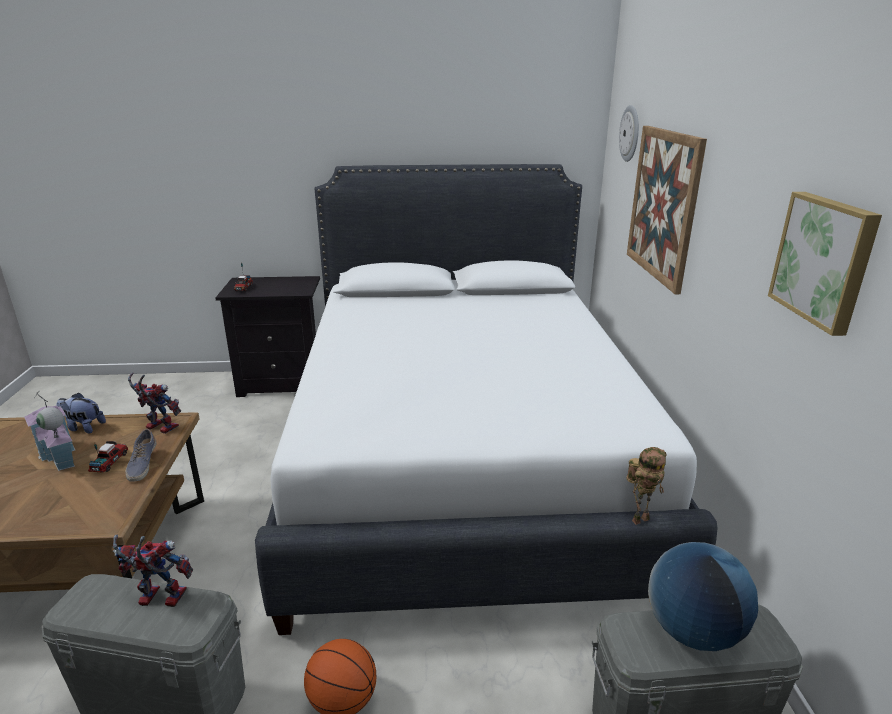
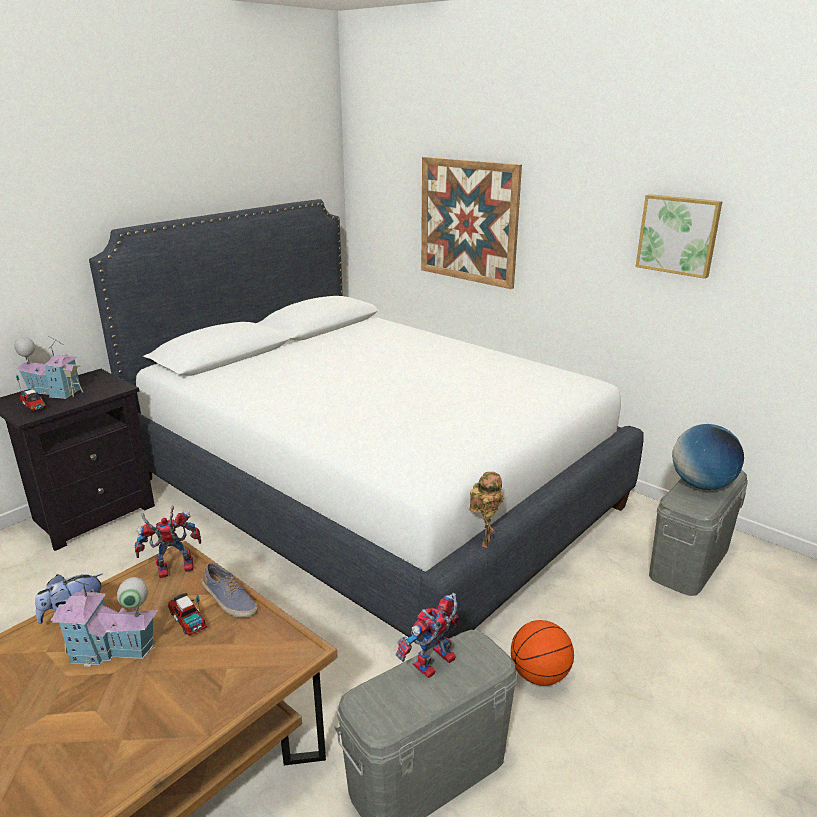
camera: 45 degrees left, 0 degrees up
wall clock [619,105,639,162] -> none
toy robot [627,447,666,525] -> toy robot moved to [469,472,504,548]
none -> toy house [15,336,83,399]

